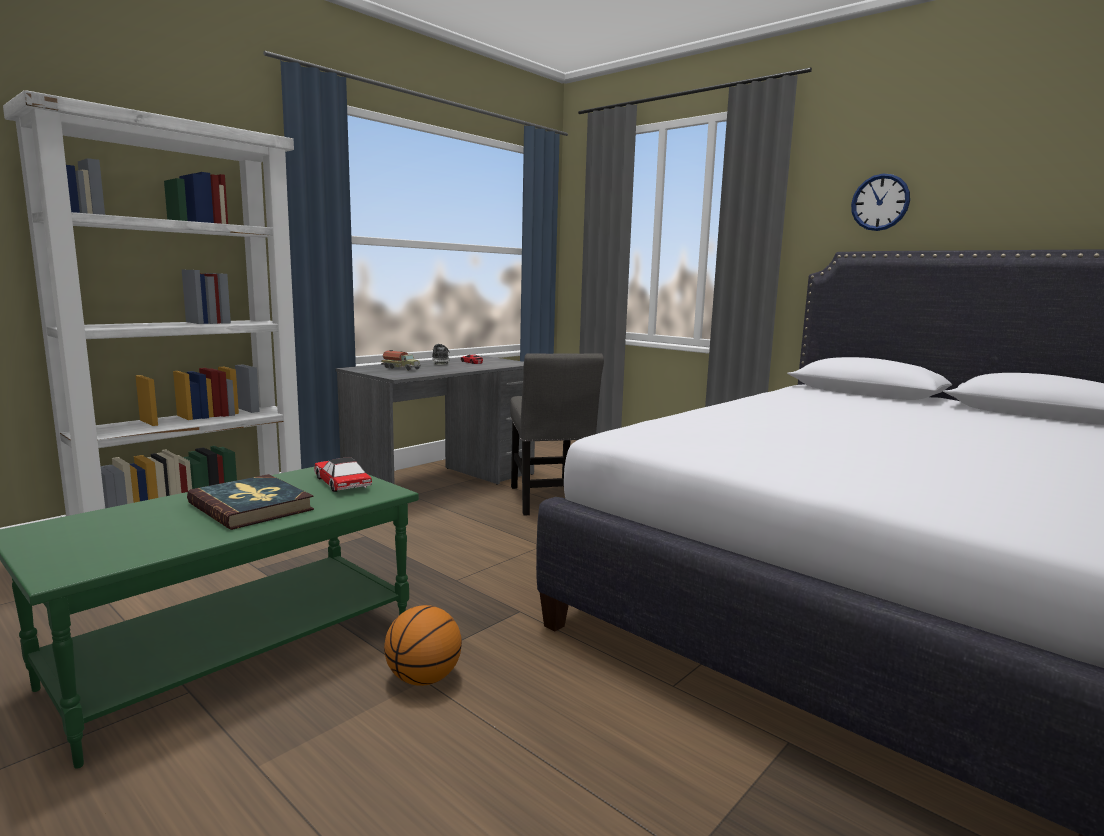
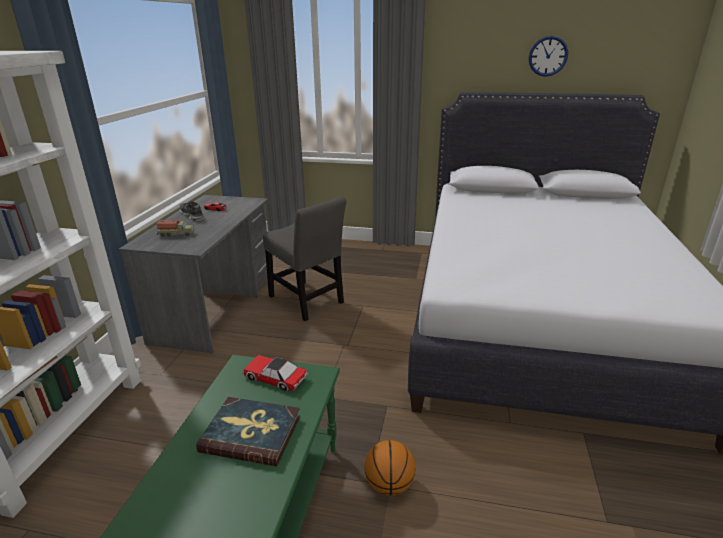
camera: 30 degrees left, 15 degrees up
wall clock [851,173,910,231] -> wall clock moved to [529,36,568,77]

